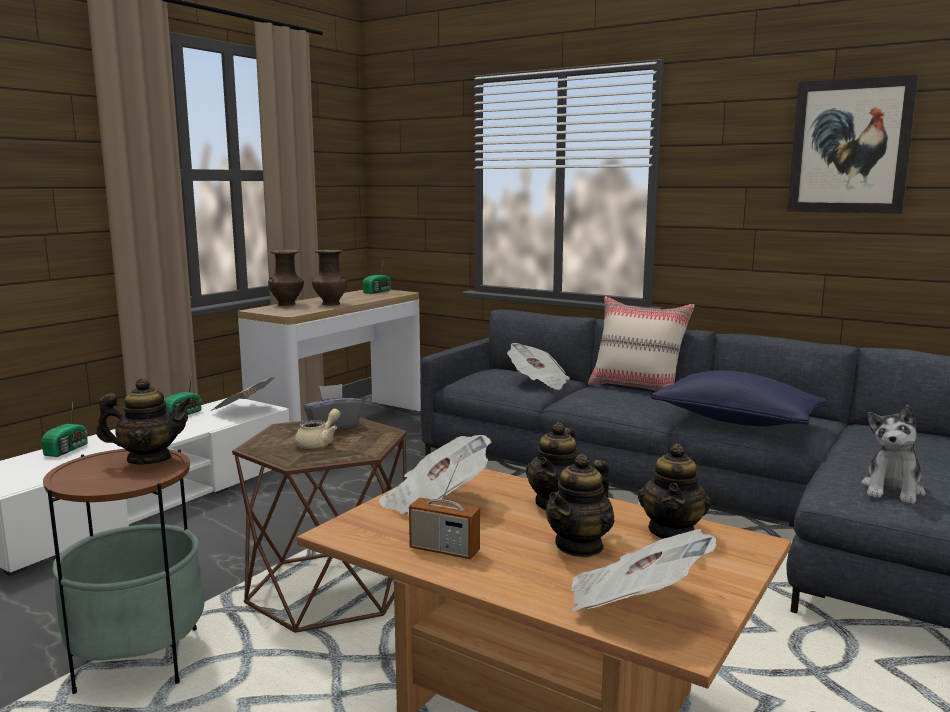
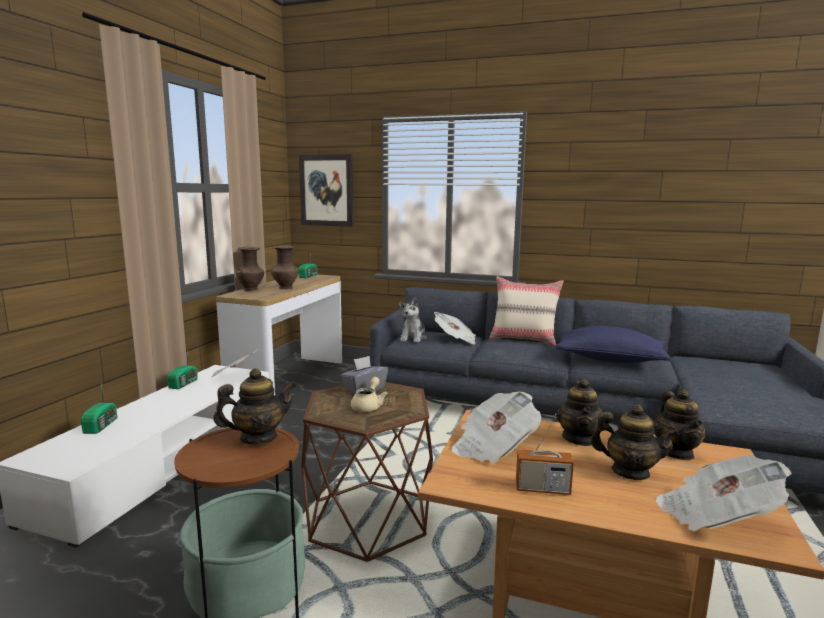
camera: 15 degrees left, 0 degrees up
teapot [546,454,615,558] -> teapot turned 90 degrees counterclockwise [590,404,680,480]
picture [787,74,919,214] -> picture moved to [299,154,353,227]
plush toy [861,405,926,504] -> plush toy moved to [399,297,427,343]

